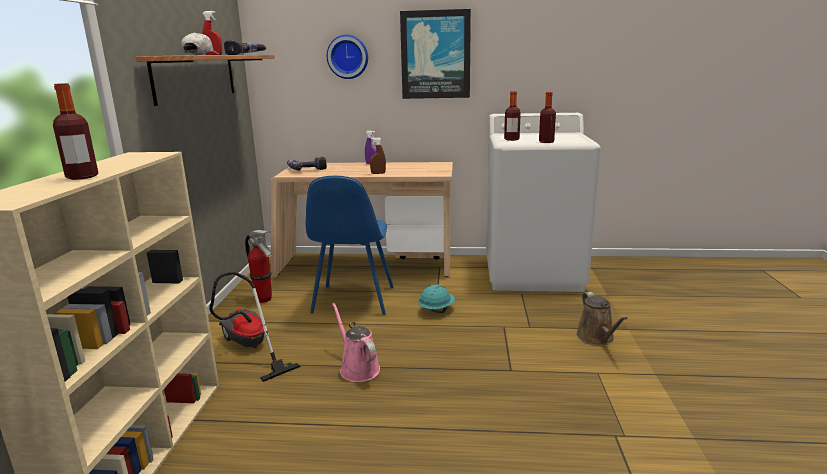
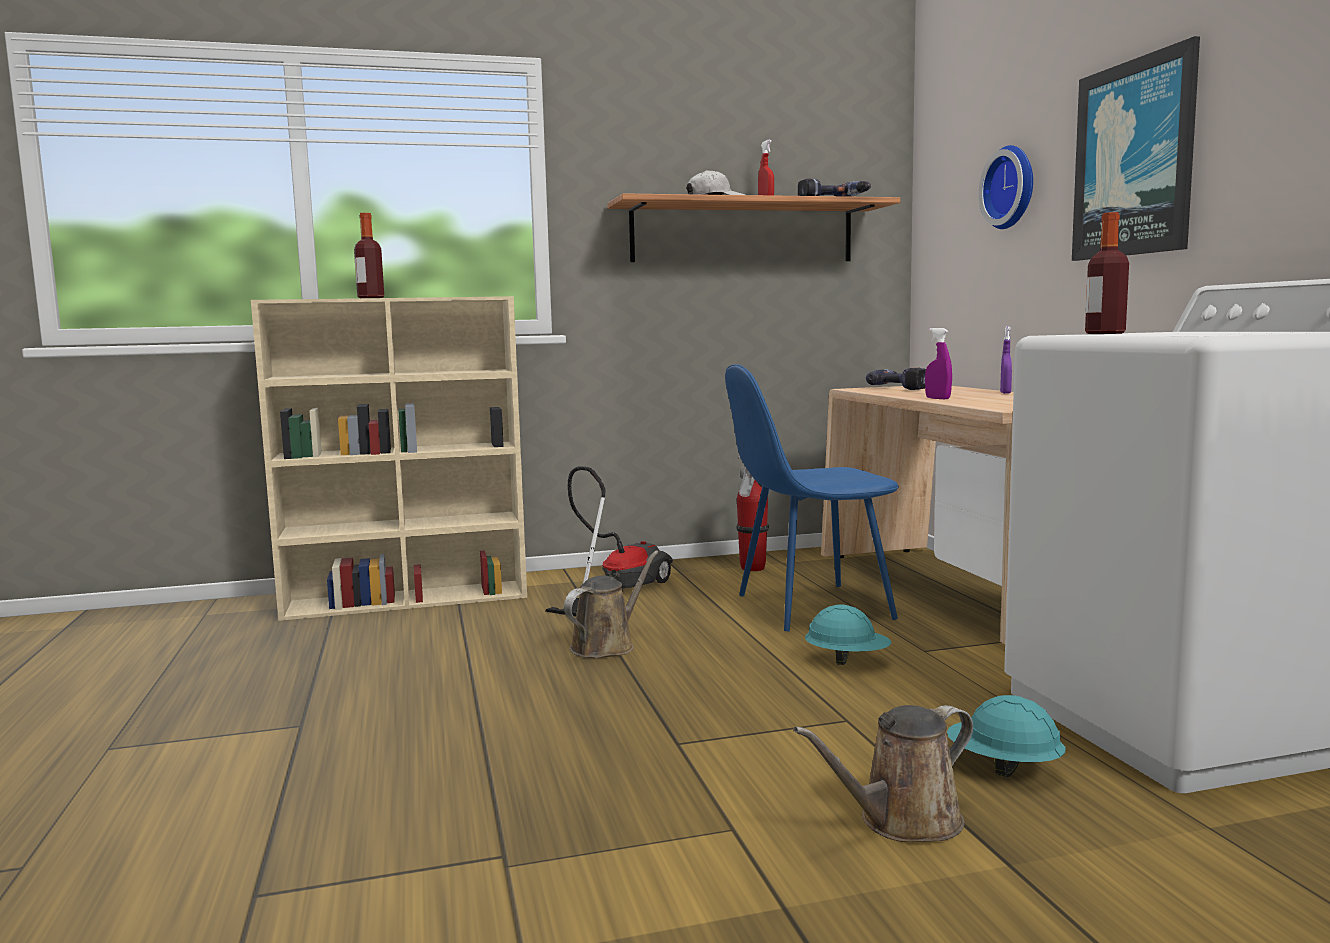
camera: 70 degrees right, 10 degrees down
pink watering can [332,303,380,382] -> brown watering can [564,550,659,658]
brown spray bottle [370,137,386,174] -> purple spray bottle [925,328,952,399]
bottle [539,92,556,143] -> none
none -> turquoise hard hat [947,695,1066,777]

